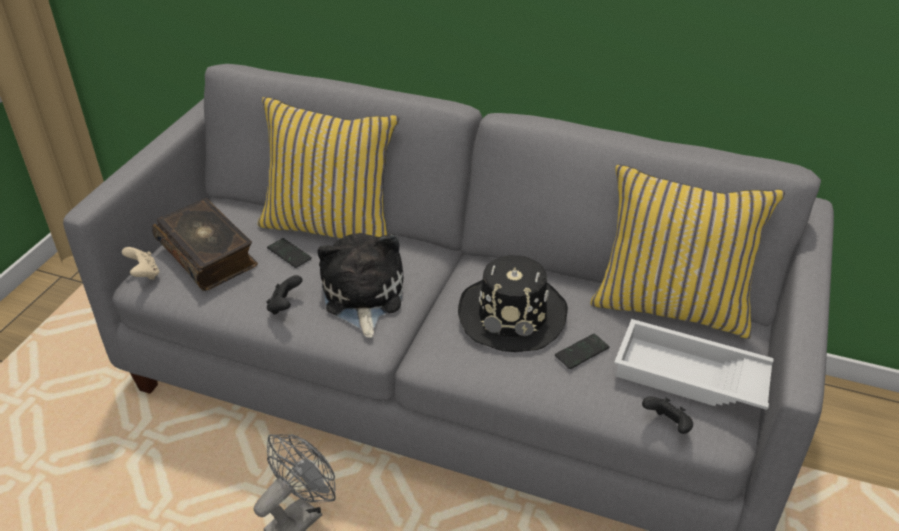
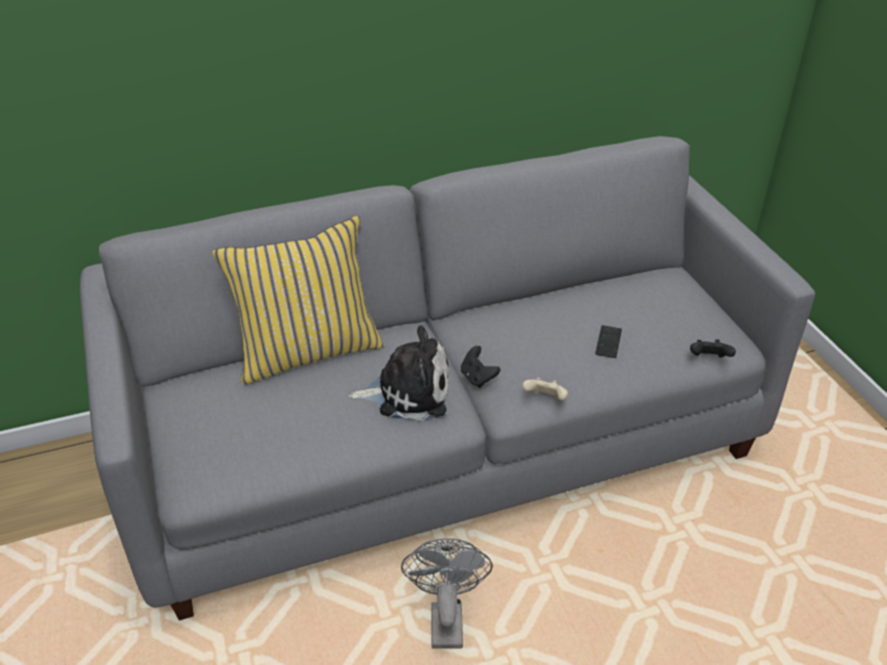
camera: 40 degrees left, 0 degrees up
beige game controller [122,247,159,280] -> beige game controller moved to [522,378,568,401]
book [152,198,258,291] -> none
black game controller [266,275,302,315] -> black game controller moved to [461,346,500,388]
phone [267,238,312,268] -> none
plush toy [317,233,403,338] -> plush toy turned 135 degrees clockwise [349,325,449,421]
black hat [458,255,568,352] -> none
yellow pillow [590,165,785,339] -> none
white tray [614,319,774,410] -> none

